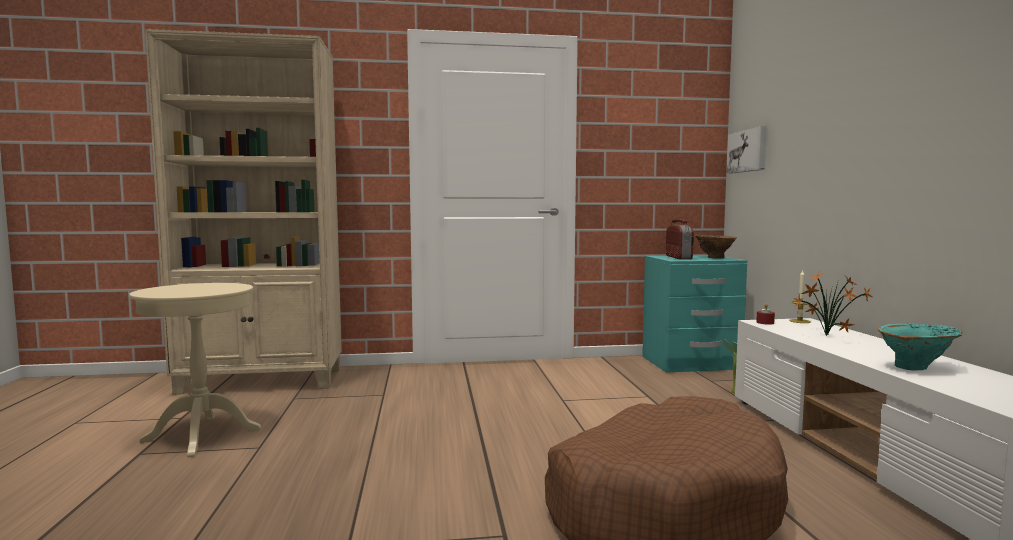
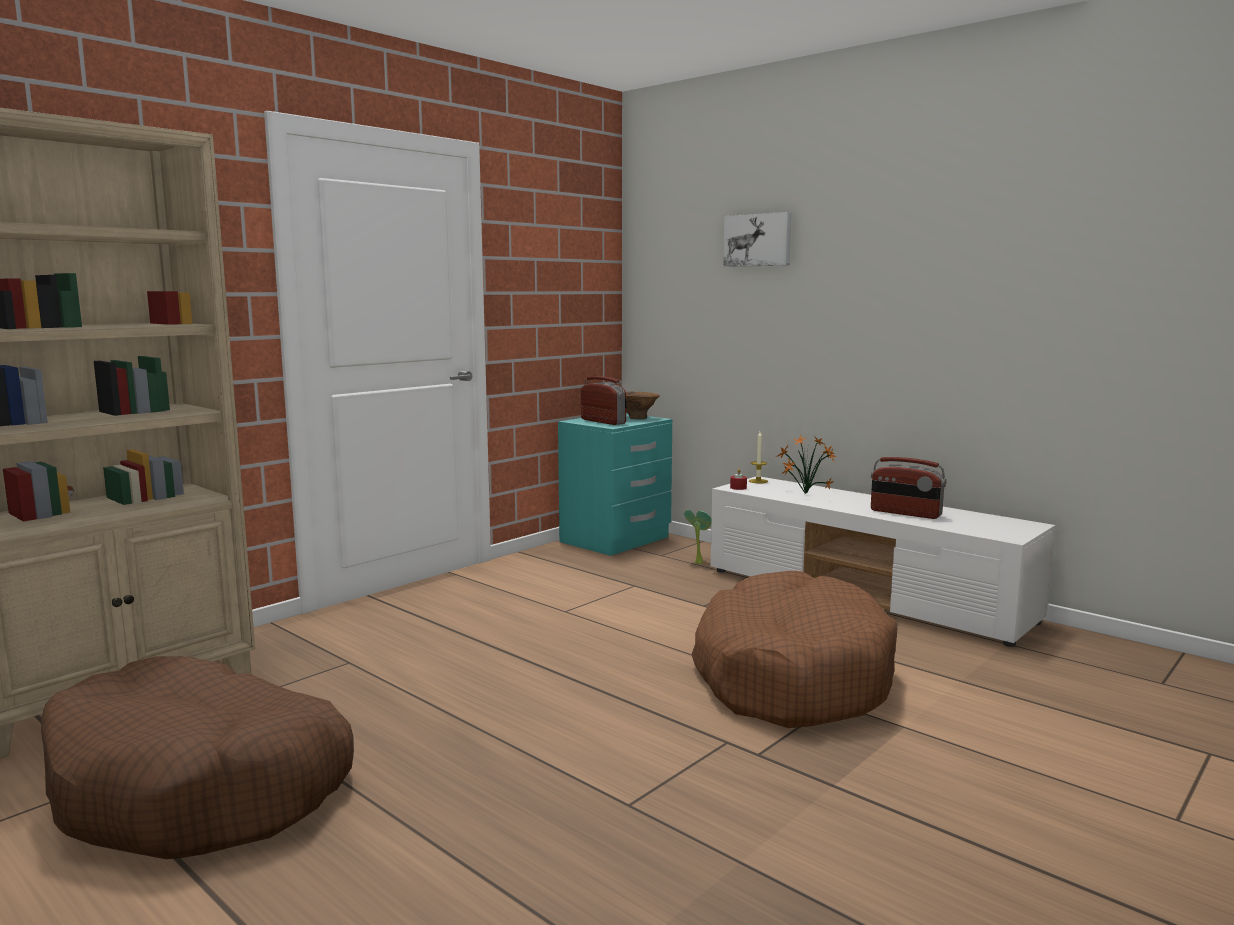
camera: 40 degrees left, 5 degrees up
beige side table [129,283,261,457] -> brown dog bed [41,656,354,859]
picture [727,126,767,174] -> picture moved to [723,212,791,267]
turquoise vase [878,323,963,370] -> radio [871,457,946,519]

